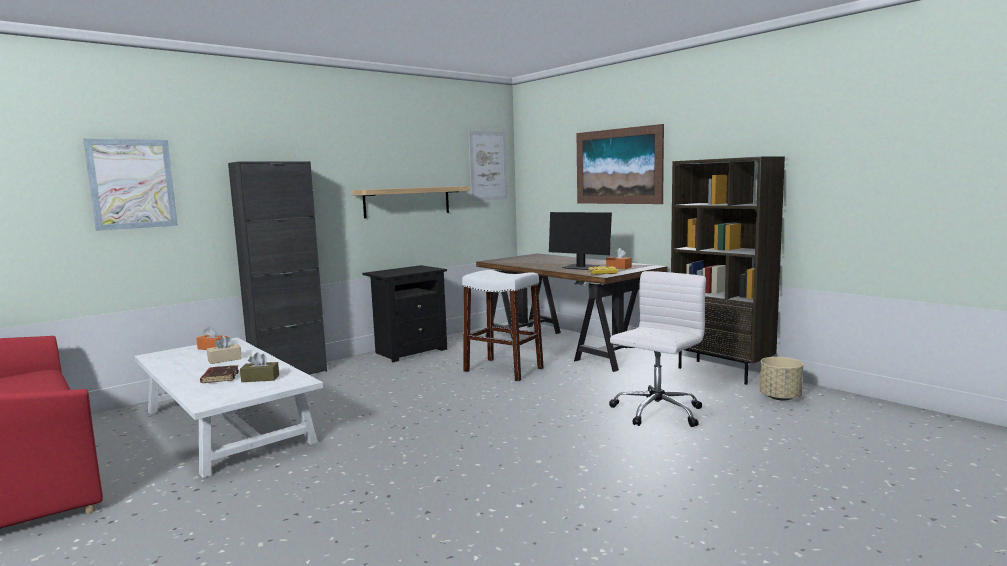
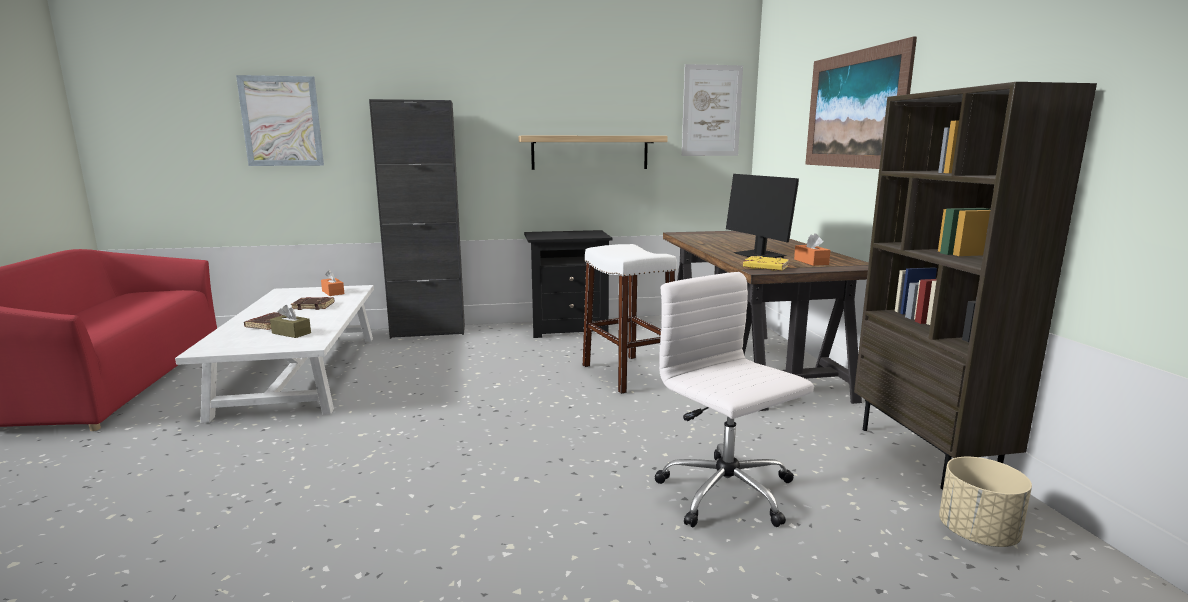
camera: 30 degrees right, 5 degrees up
beige tissue box [207,336,242,364] -> brown book [291,297,335,310]
white office chair [609,271,706,427] -> white office chair turned 105 degrees counterclockwise [654,272,814,527]

